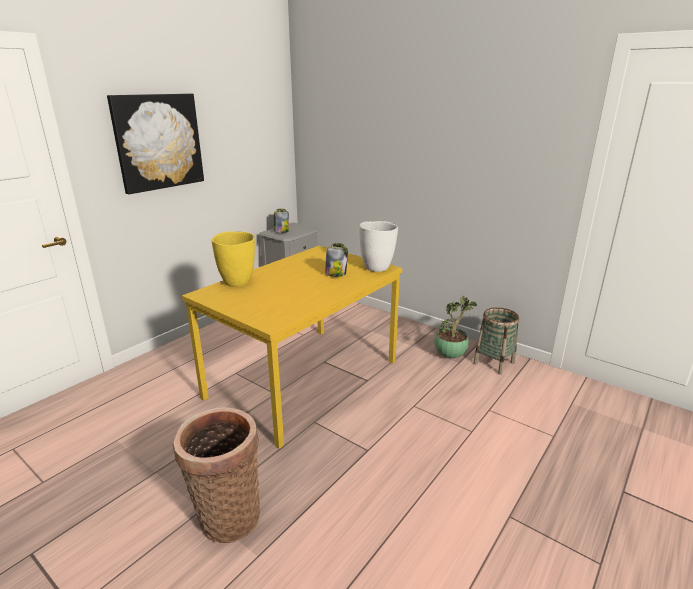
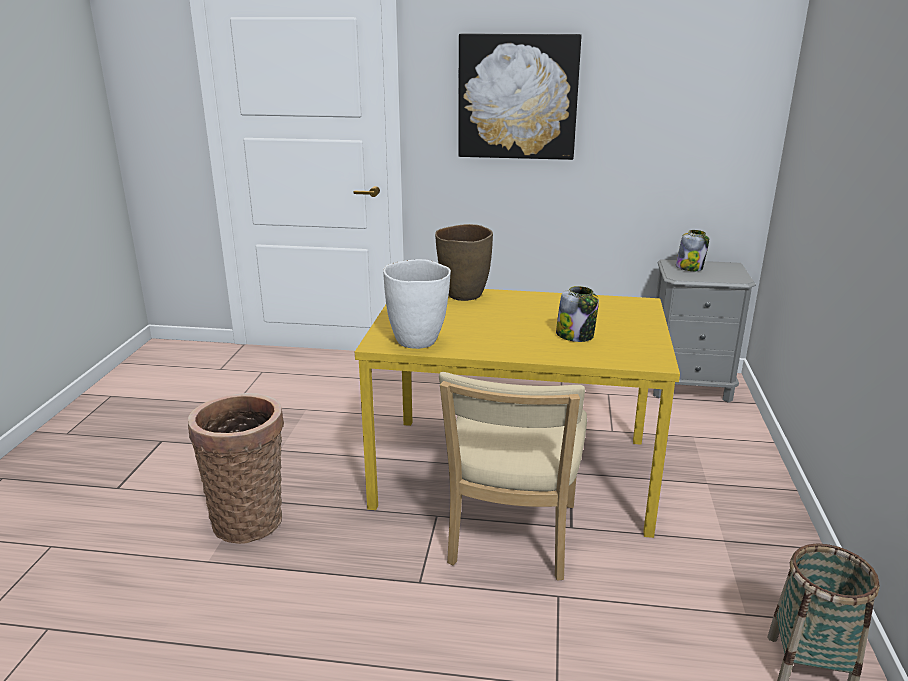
camera: 60 degrees right, 0 degrees up
yellow vase [212,231,255,287] -> brown vase [435,224,493,301]
white vase [359,221,398,272] -> white vase moved to [383,259,451,349]
potted plant [434,296,477,358] -> none
none -> beige chair [439,372,587,580]

